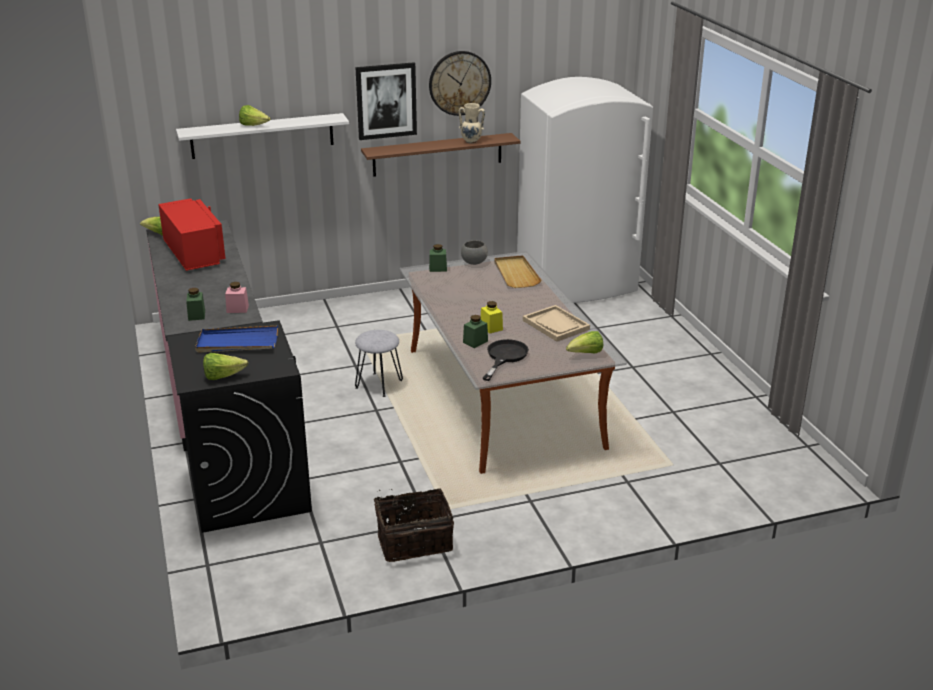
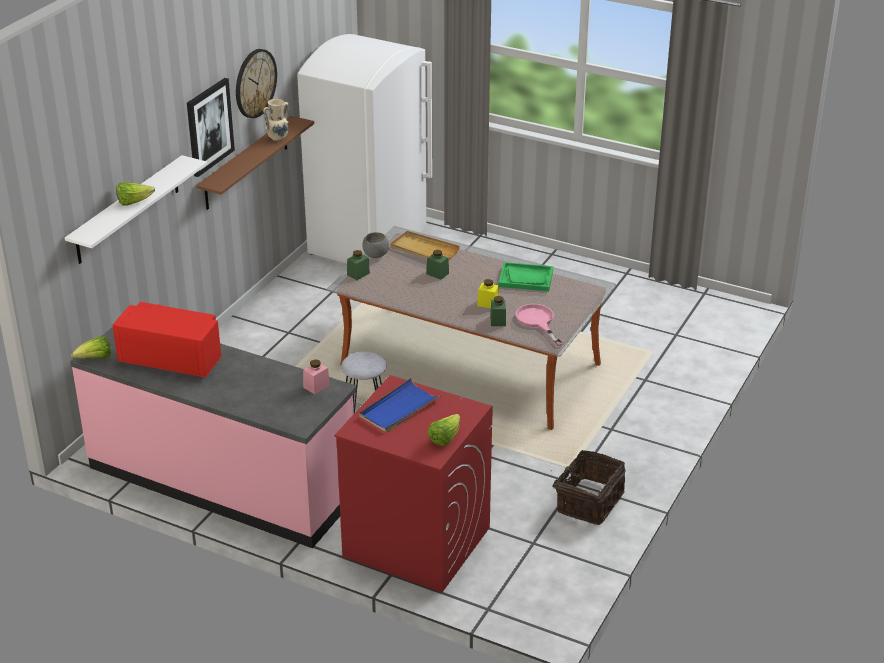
camera: 45 degrees left, 5 degrees up
black washing machine [167,320,312,533] -> red washing machine [334,375,493,592]
green jar [186,288,205,321] -> green jar moved to [426,250,449,280]
black frying pan [483,339,529,381] -> pink frying pan [516,304,563,346]
beige tray [523,305,590,341] -> green tray [498,262,553,291]
lettuce [566,331,603,354] -> none

